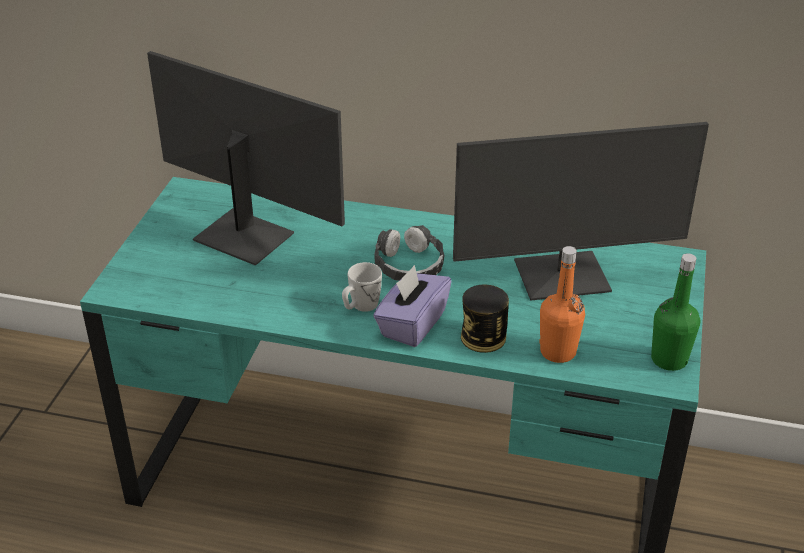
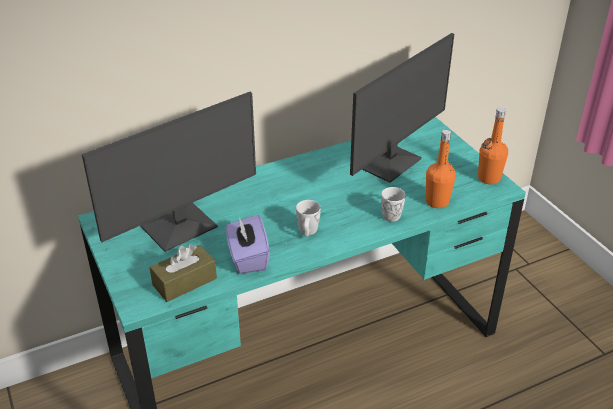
camera: 40 degrees left, 0 degrees up
monitor [147,51,345,266] -> monitor turned 150 degrees clockwise [82,92,256,251]
purple tissue box [373,265,452,347] -> purple tissue box moved to [226,215,270,274]
headphones [374,225,444,281] -> none
can [461,285,509,353] -> white mug [381,187,406,222]
green bottle [651,253,700,371] -> orange bottle [478,108,508,184]
none -> brown tissue box [149,244,217,302]

